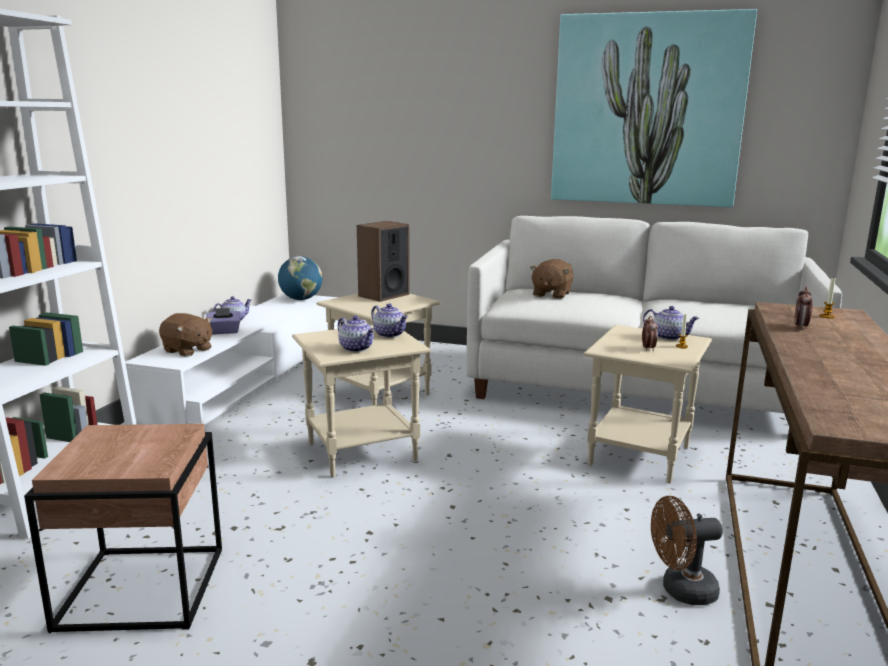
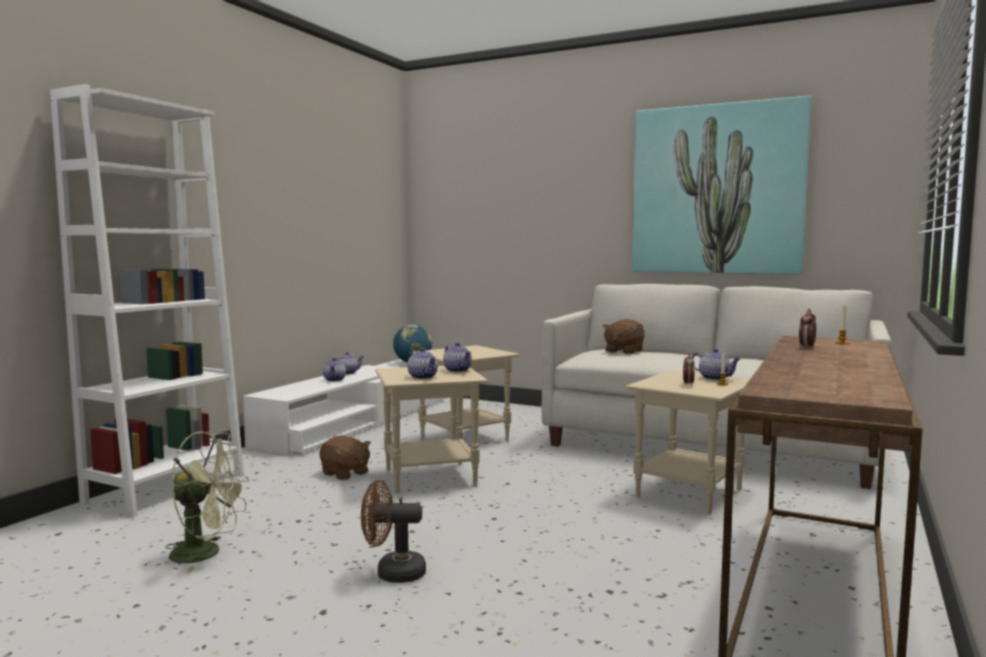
camera: 10 degrees right, 10 degrees down
brown side table [24,424,222,633] -> green fan [165,431,249,573]
brown plush toy [159,313,212,357] -> brown plush toy moved to [319,436,371,480]
purple tissue box [206,308,241,334] -> teapot [323,358,346,382]
speaker [357,221,409,302] -> none
brown fan [651,496,723,605] -> brown fan moved to [361,480,426,583]

